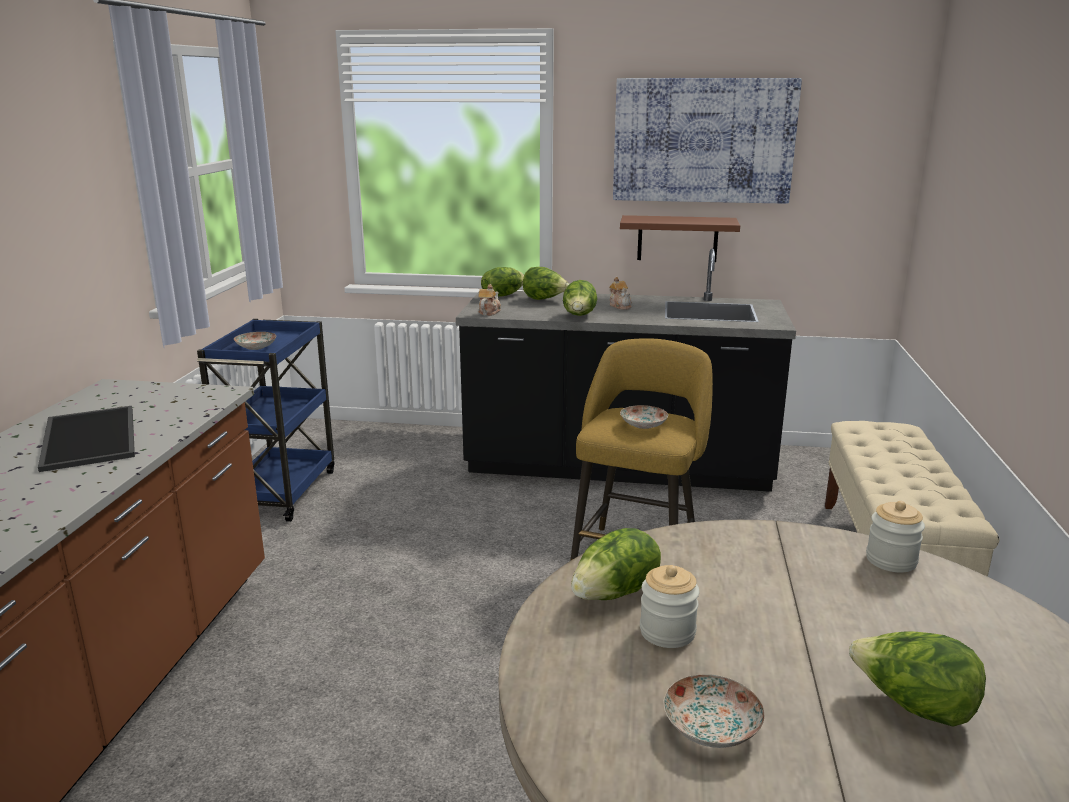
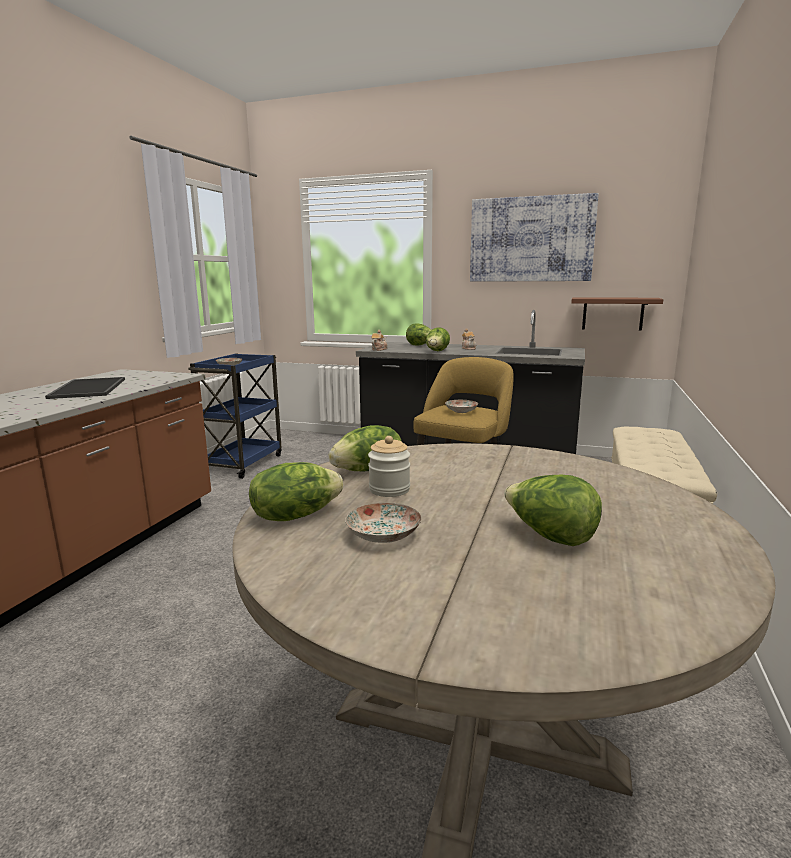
camera: 10 degrees right, 5 degrees down
lettuce [481,267,524,297] -> lettuce moved to [249,462,343,521]
brown shelf [620,215,740,262] -> brown shelf moved to [571,297,663,331]
jar [866,501,925,573] -> none

